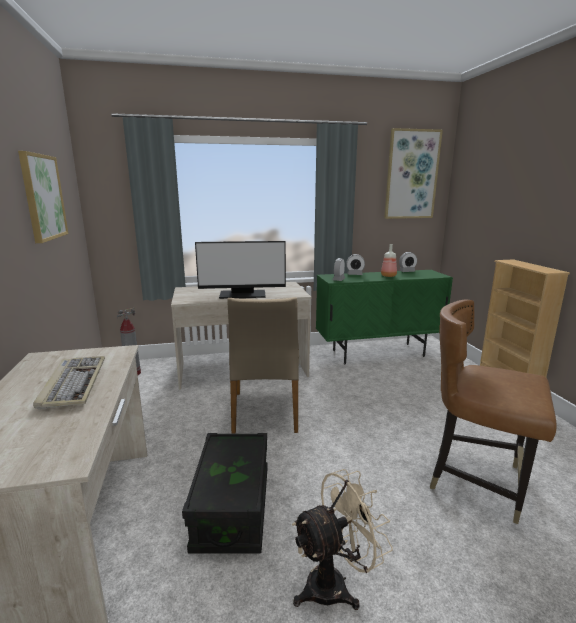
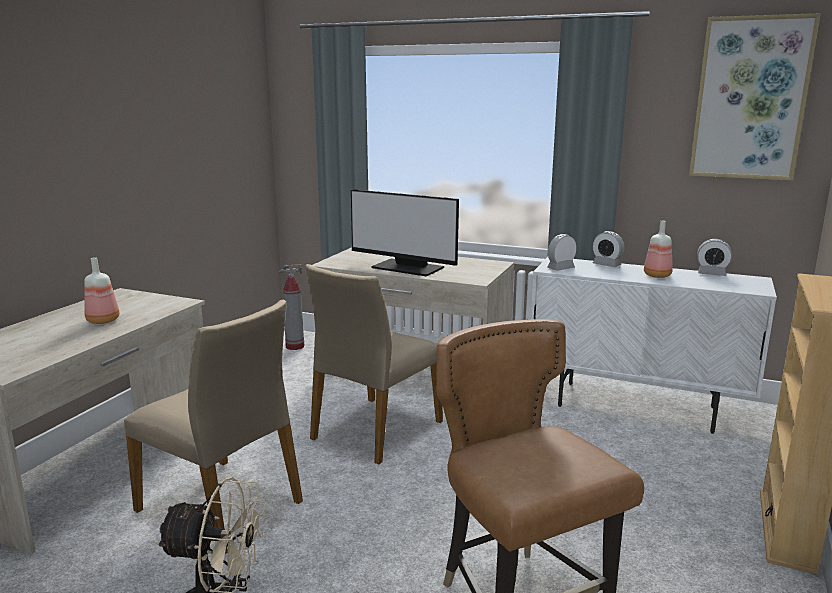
camera: 35 degrees right, 0 degrees up
picture [18,151,69,243] -> none
keyboard [33,356,105,410] -> bottle [84,257,119,324]
black storage box [182,433,268,553] -> beige chair [124,300,303,554]
green cabinet [316,270,453,364] -> white cabinet [531,257,777,434]

